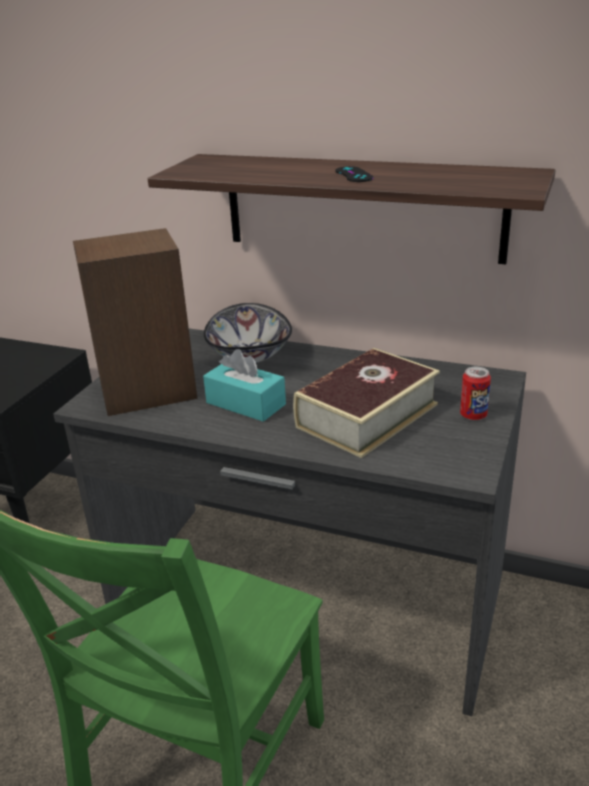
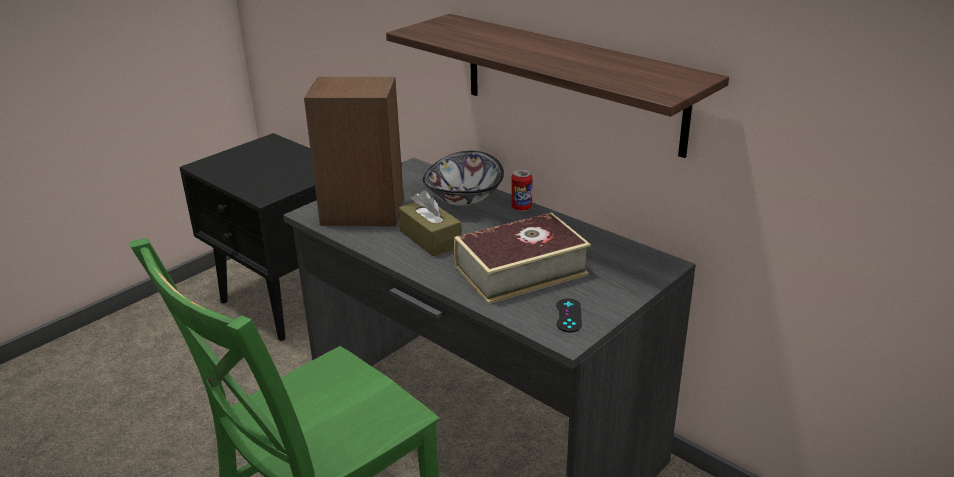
camera: 20 degrees right, 0 degrees up
turquoise tissue box [203,349,286,422] -> brown tissue box [399,190,462,257]
black game controller [335,166,373,182] -> black game controller moved to [556,298,582,332]
can [460,367,491,420] -> can moved to [511,169,533,211]

